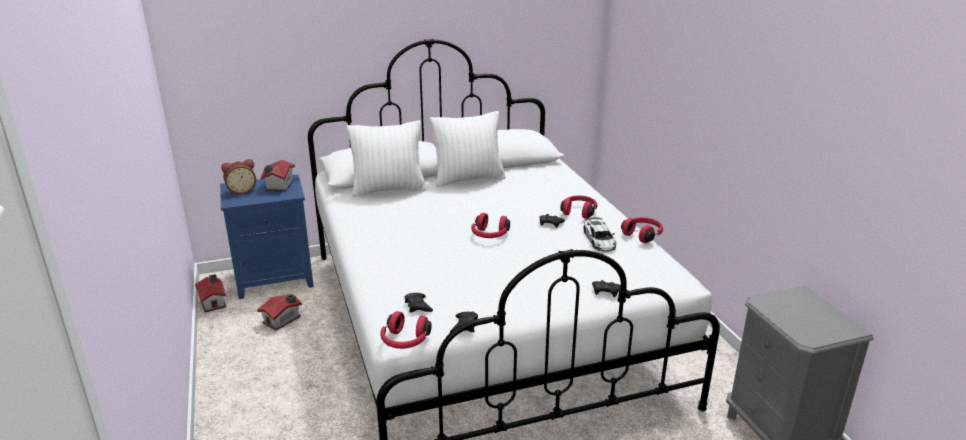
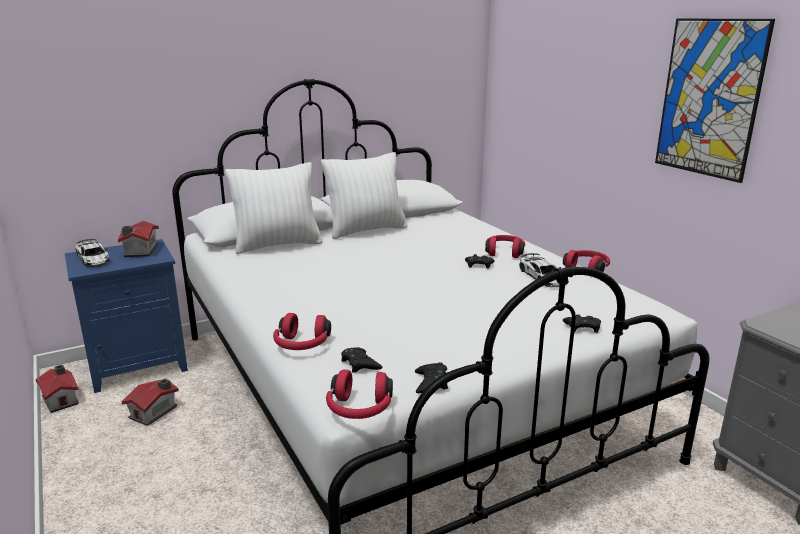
camera: 10 degrees left, 5 degrees down
alarm clock [221,159,256,194] -> toy car [76,239,110,267]
red headphones [471,213,510,238] -> red headphones moved to [273,313,331,350]
none -> picture [655,19,775,183]

